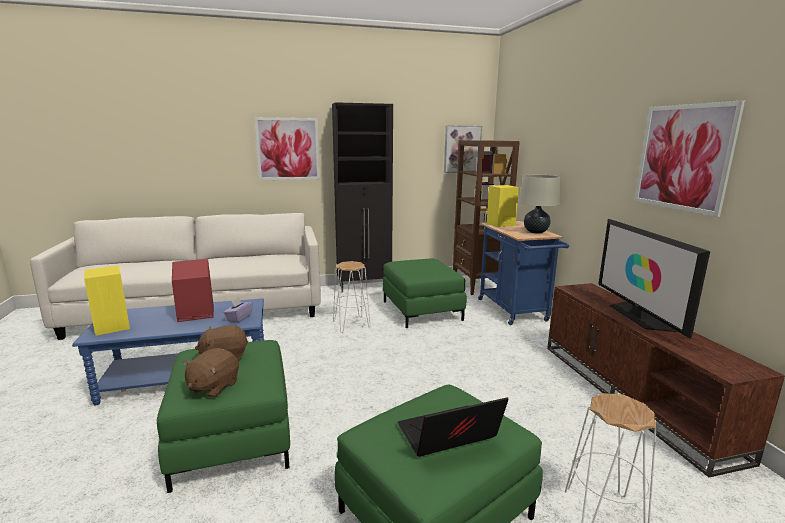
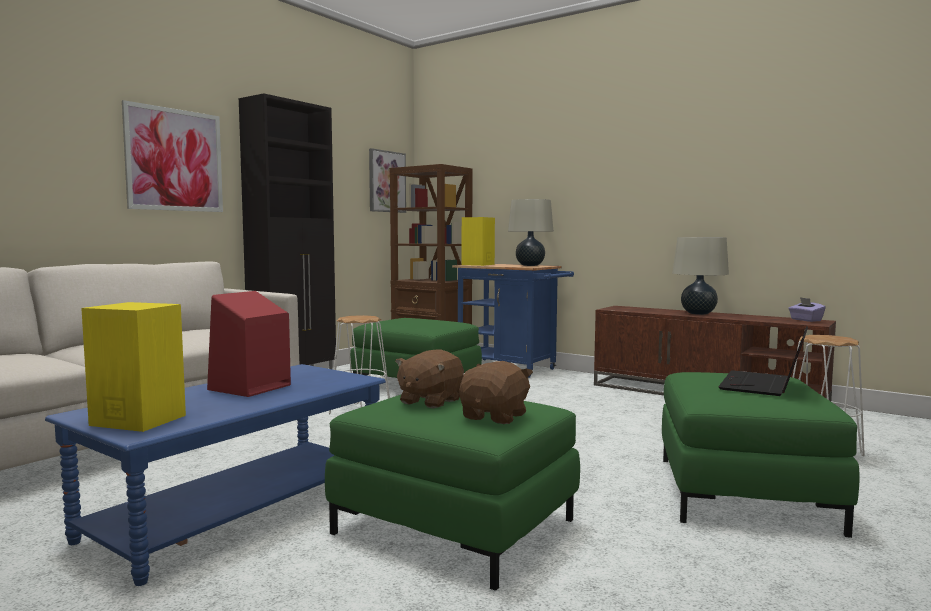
camera: 40 degrees left, 10 degrees down
brown plush toy [183,348,239,398] -> brown plush toy turned 135 degrees counterclockwise [459,361,533,424]
purple tissue box [224,297,253,323] -> purple tissue box moved to [788,297,826,322]
television [598,219,710,339] -> beige table lamp [672,237,729,315]
picture [634,100,745,217] -> none

